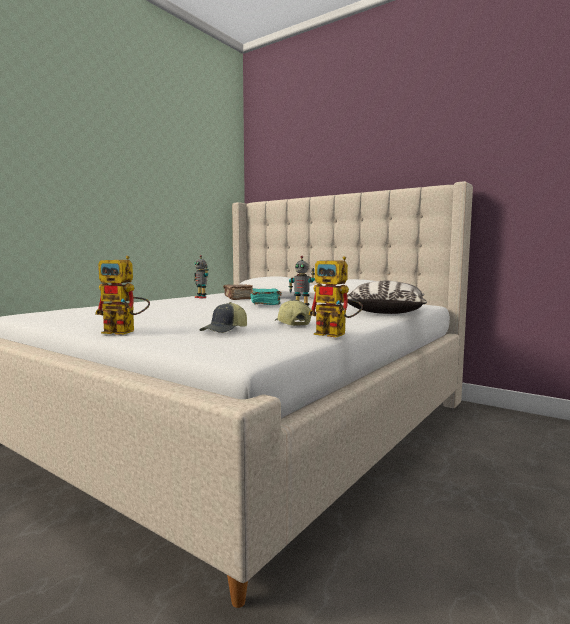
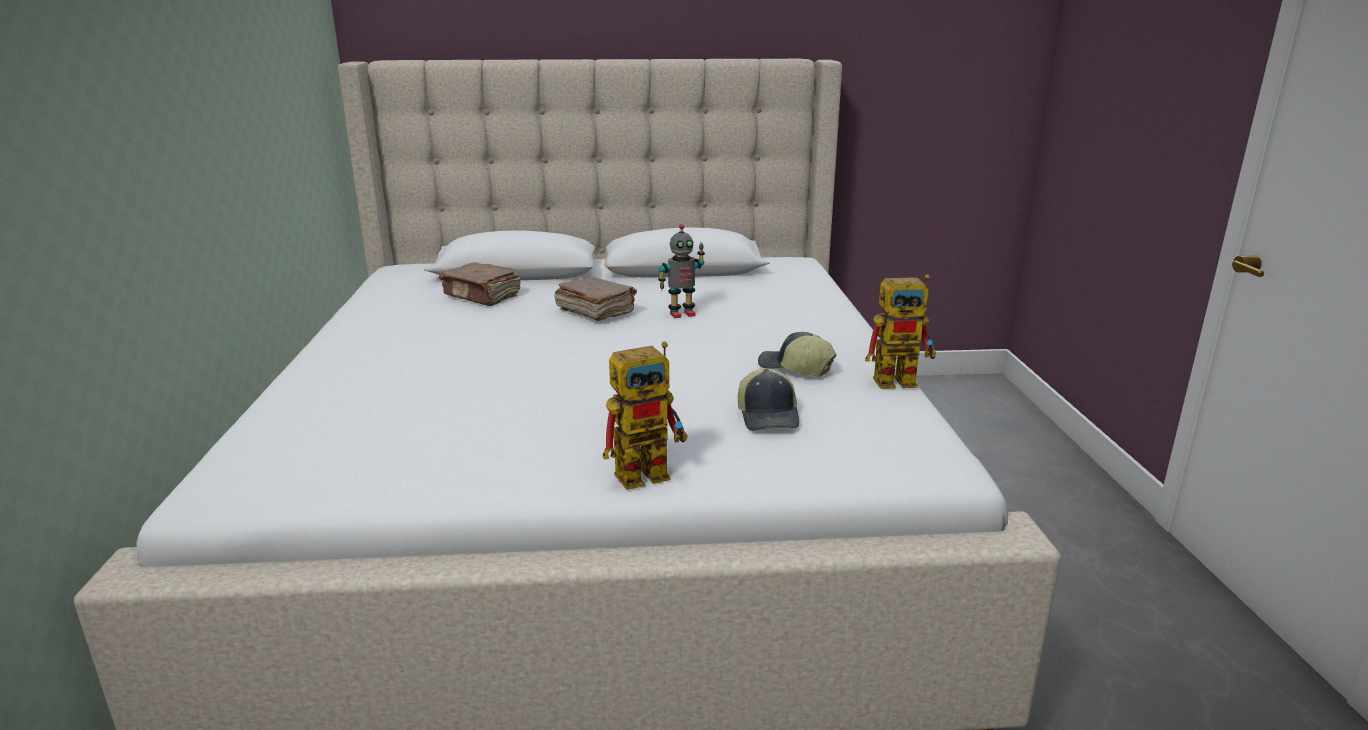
camera: 40 degrees left, 15 degrees up
toy robot [194,255,209,299] -> none
turquoise book [250,288,282,305] -> brown book [554,276,637,321]
pillow [347,281,427,314] -> none

